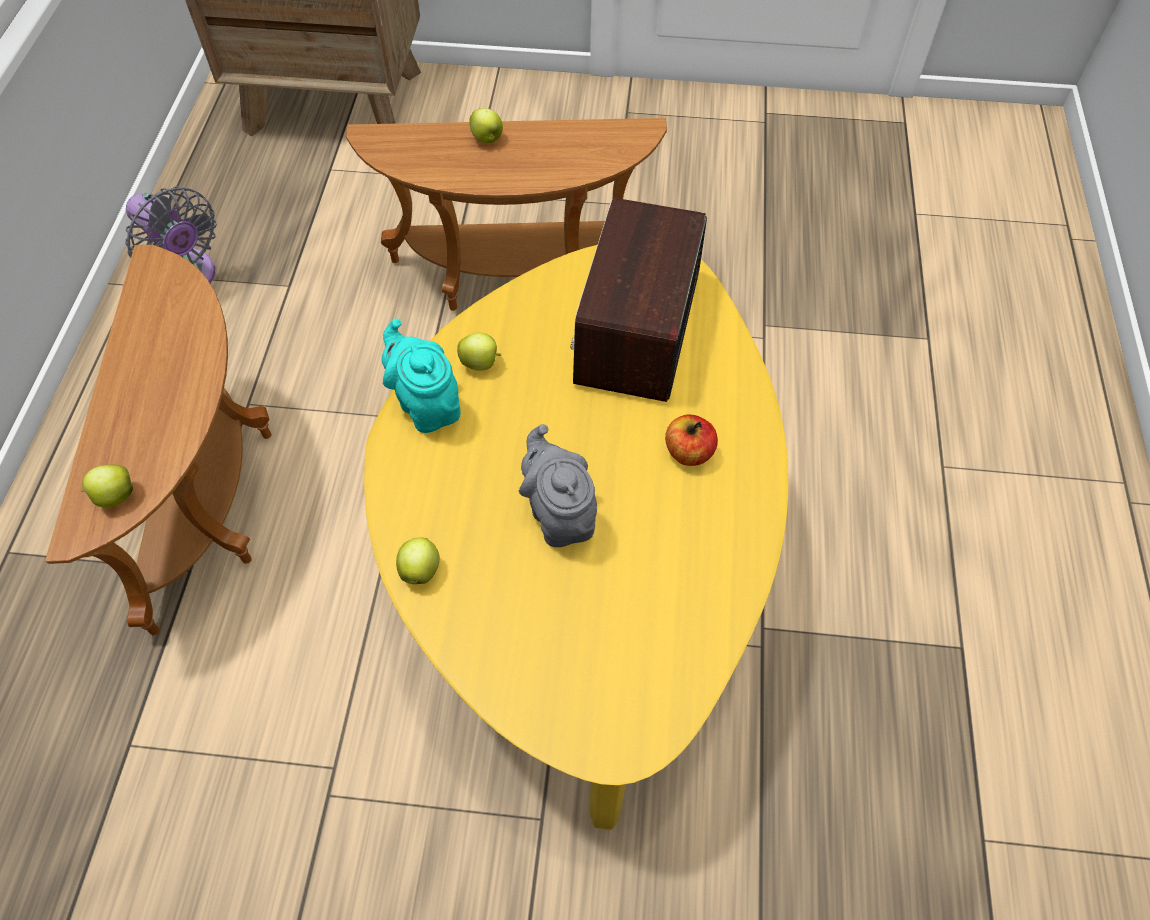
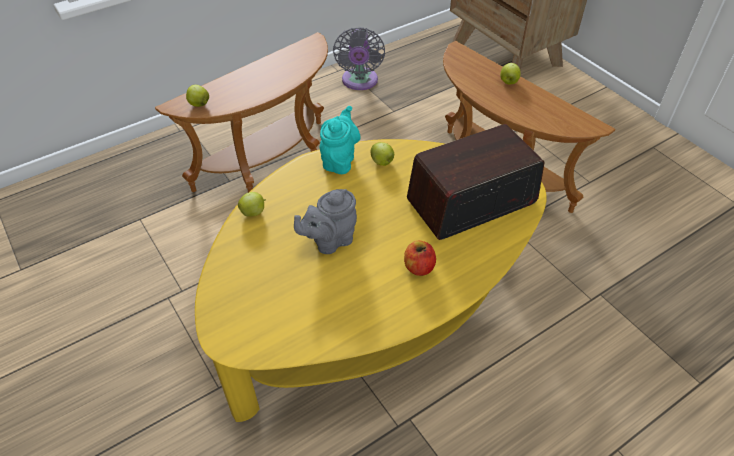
camera: 50 degrees right, 10 degrees down
grey teapot [519,424,597,547] -> grey teapot turned 150 degrees counterclockwise [294,189,357,254]

